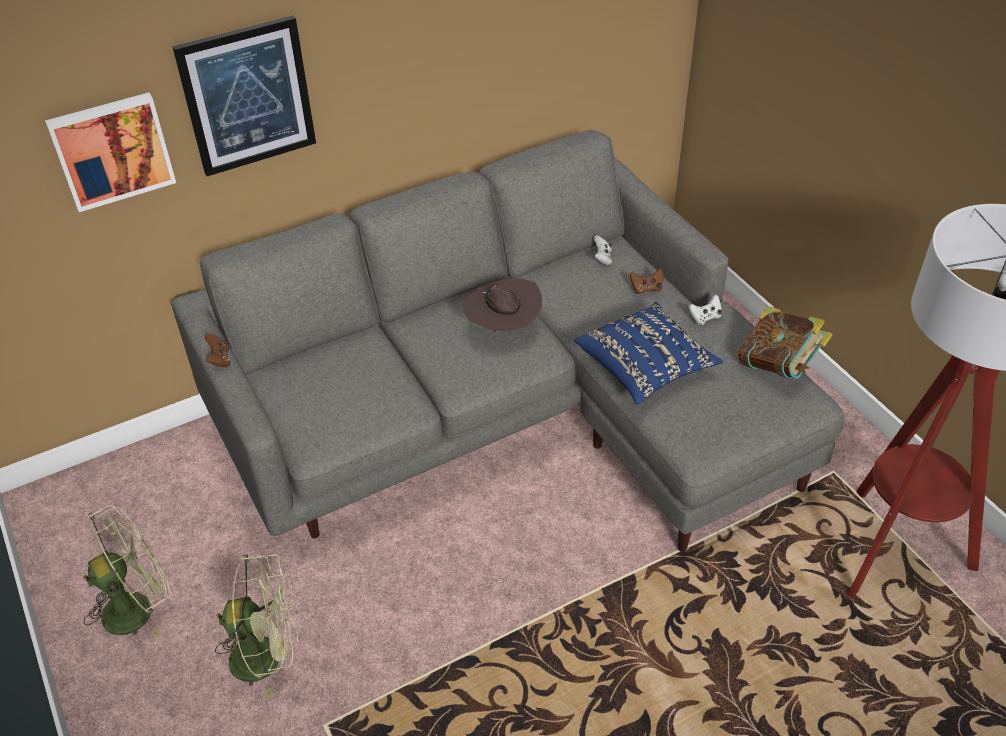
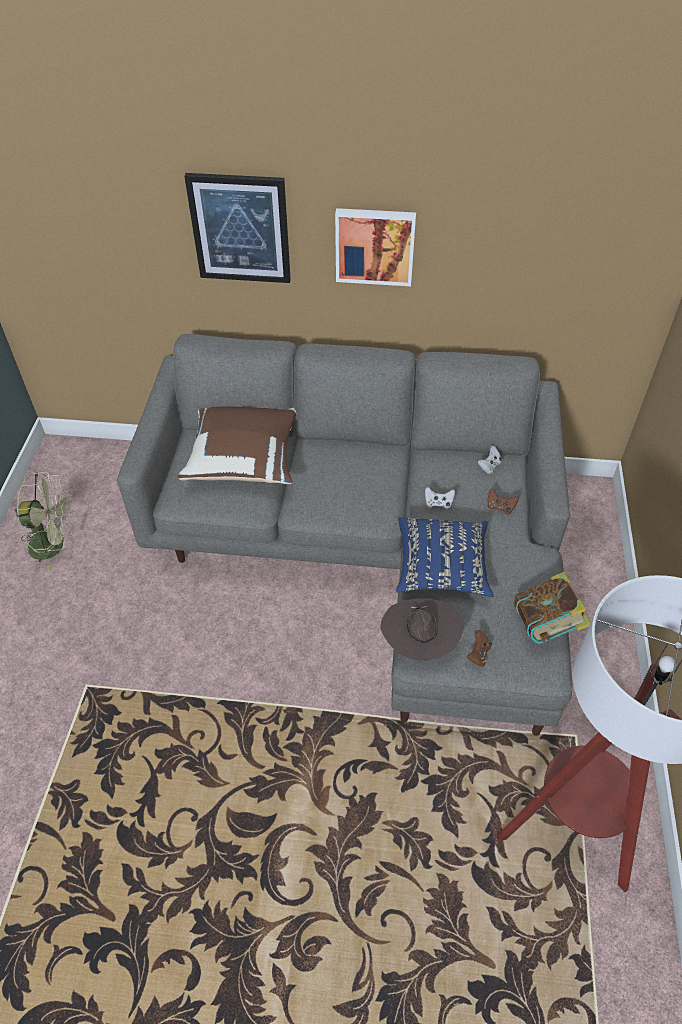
camera: 35 degrees right, 5 degrees up
picture [45,92,176,212] -> picture moved to [335,208,416,286]
brown game controller [205,334,230,367] -> brown game controller moved to [467,630,492,667]
green fan [215,554,298,700] -> none
brown hat [463,278,542,332] -> brown hat moved to [380,599,465,661]
white game controller [688,294,722,325] -> white game controller moved to [425,487,455,509]
none -> brown pillow [178,406,296,484]

